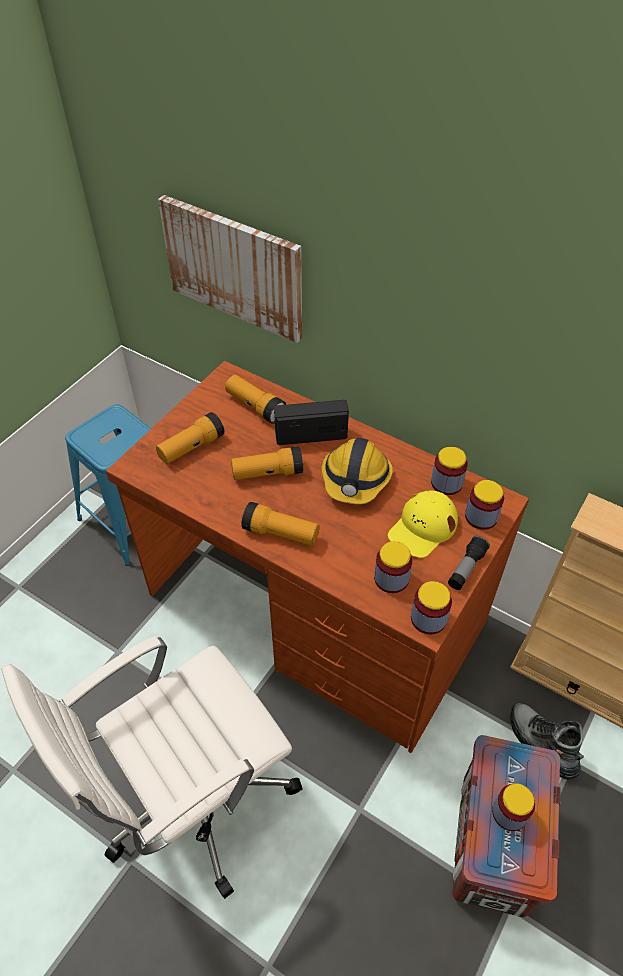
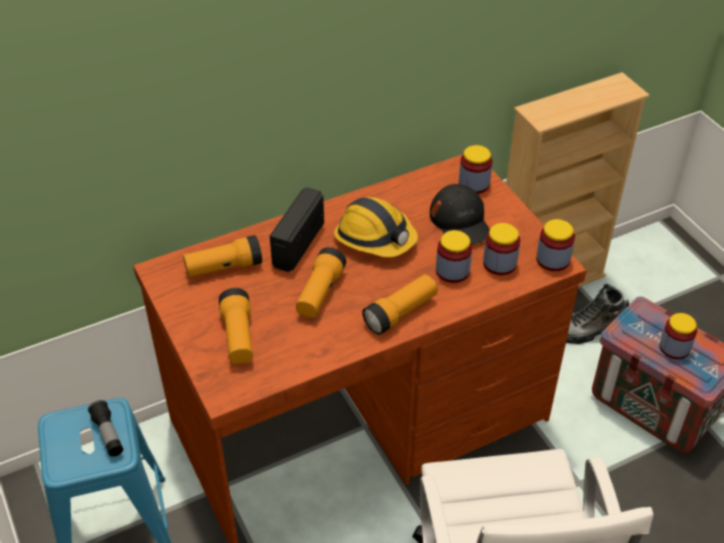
camera: 60 degrees left, 5 degrees down
picture [158,195,302,343] -> none
yellow cap [388,491,458,558] -> black cap [430,184,490,244]
jar [431,447,468,495] -> jar moved to [436,230,472,283]
flashlight [448,536,490,590] -> flashlight moved to [88,400,123,457]

